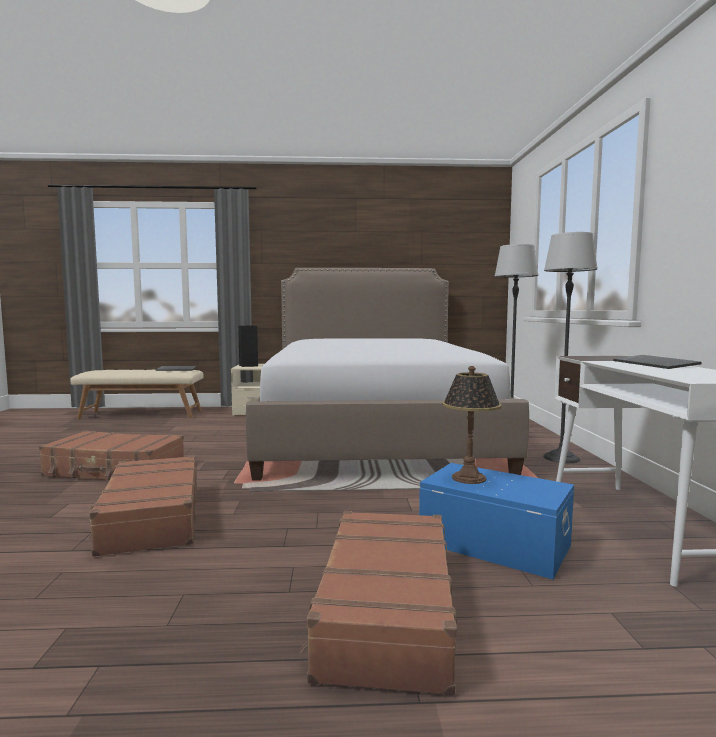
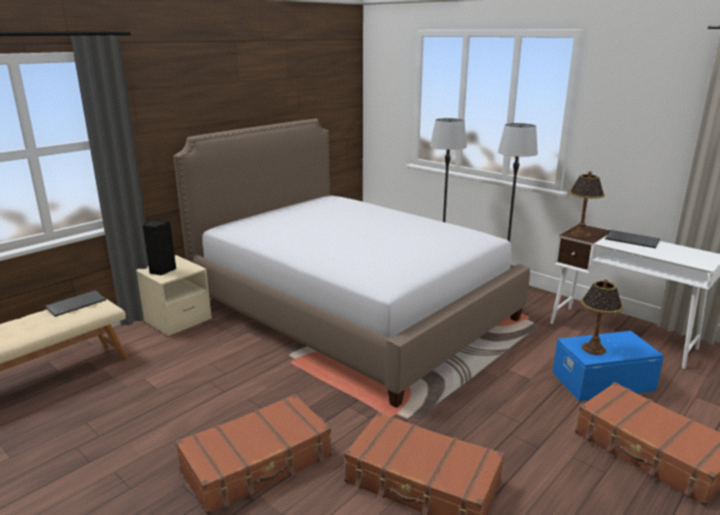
camera: 45 degrees left, 15 degrees up
none -> table lamp [569,171,605,238]

